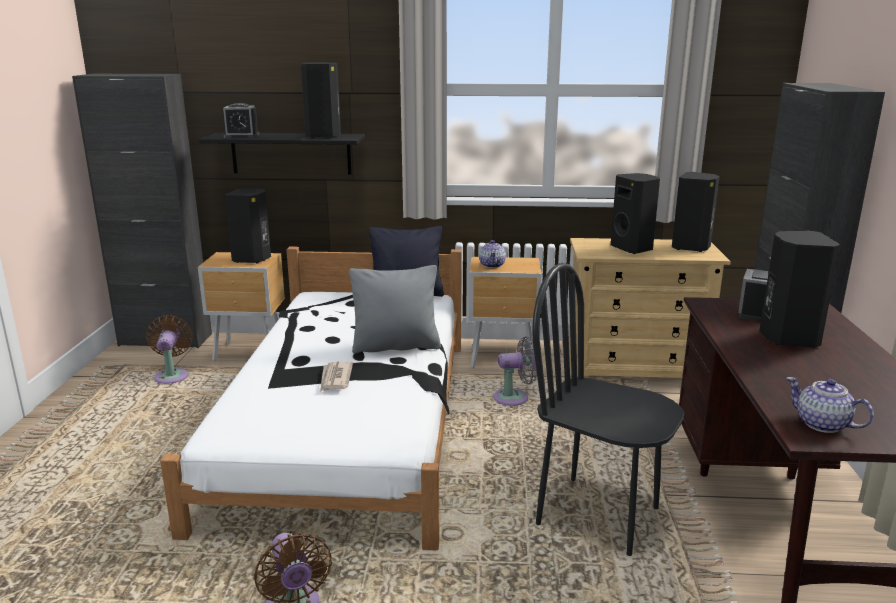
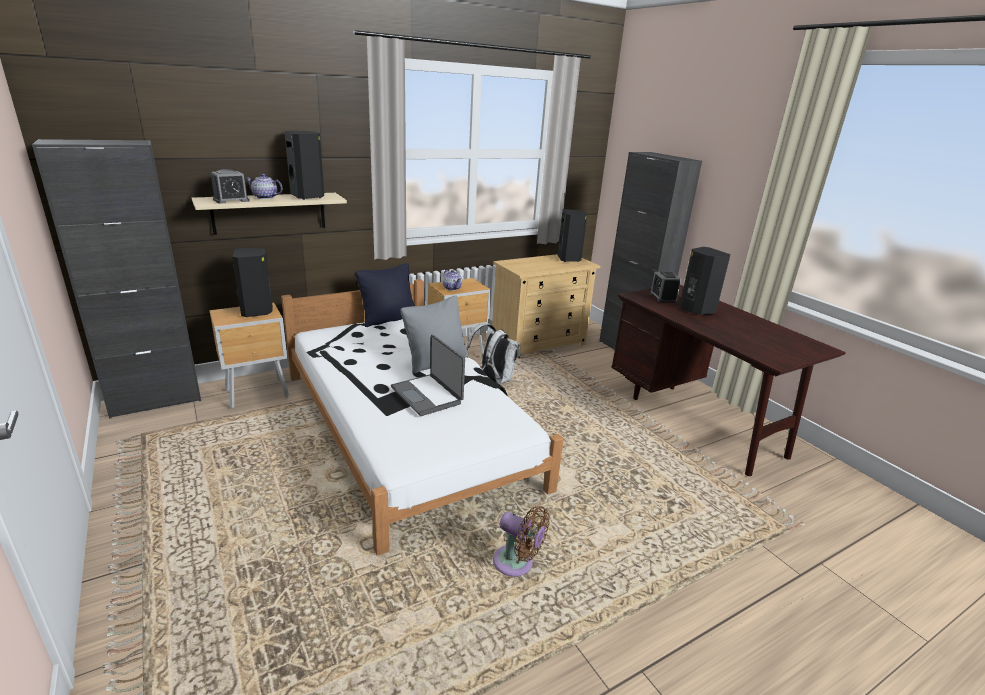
camera: 35 degrees left, 5 degrees up
brown fan [146,315,193,384] -> none
black shelf [199,133,365,175] -> beige shelf [192,193,347,235]
newspaper [320,361,353,392] -> laptop [391,335,465,416]
grey fan [493,337,537,406] -> white backpack [467,324,521,384]
black chair [532,263,685,556] -> none
black speaker [611,173,660,254] -> none
teapot [786,377,874,433] -> teapot moved to [246,173,283,199]

